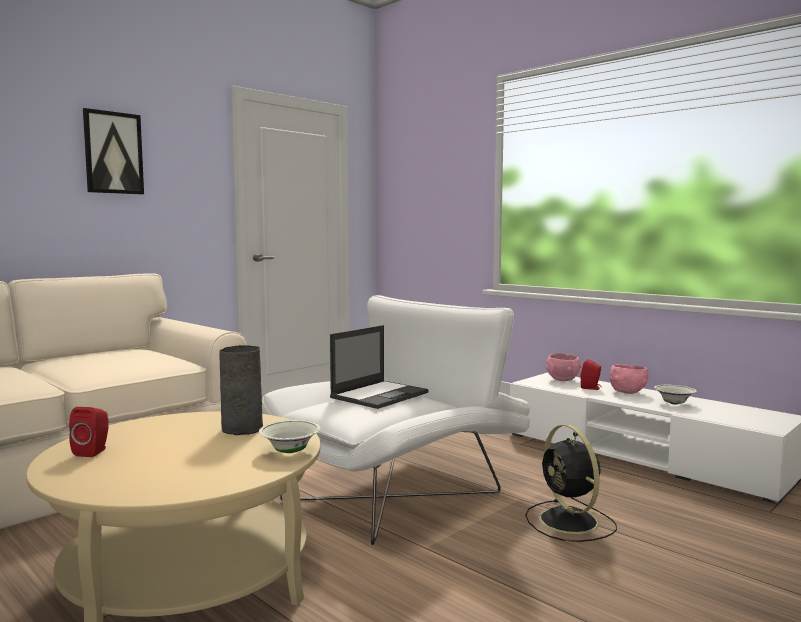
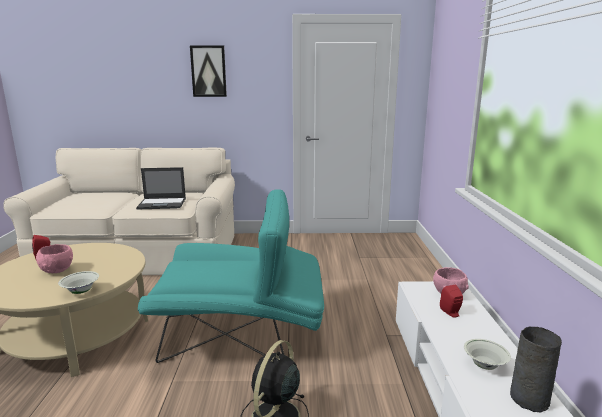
camera: 45 degrees right, 10 degrees up
grey vase [219,345,263,435] -> grey vase moved to [510,327,562,413]
white armchair [262,295,530,545] -> turquoise armchair [138,189,324,363]
laptop [330,325,429,409] -> laptop moved to [136,167,186,210]
pink bowl [610,364,649,394] -> pink bowl moved to [36,244,73,273]

